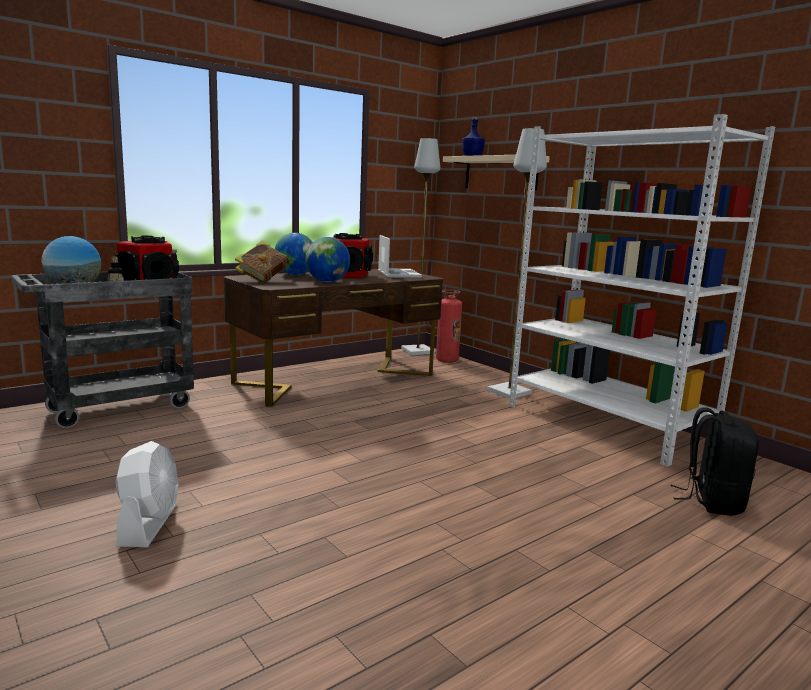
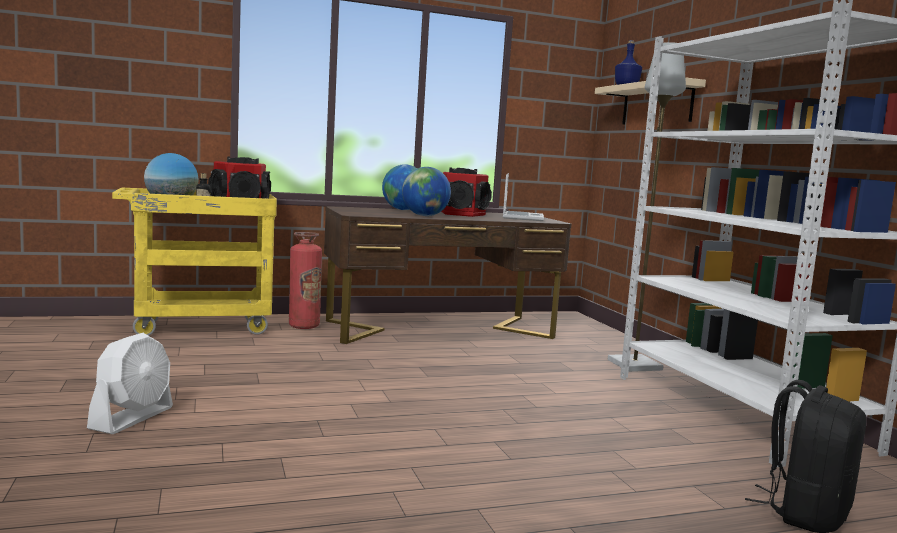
camera: 20 degrees right, 5 degrees down
black cart [11,271,194,429] -> yellow cart [112,188,277,336]
book [235,241,289,283] -> none
grey floor lamp [401,138,440,355] -> none
fire extinguisher [436,290,462,363] -> fire extinguisher moved to [289,232,322,329]

